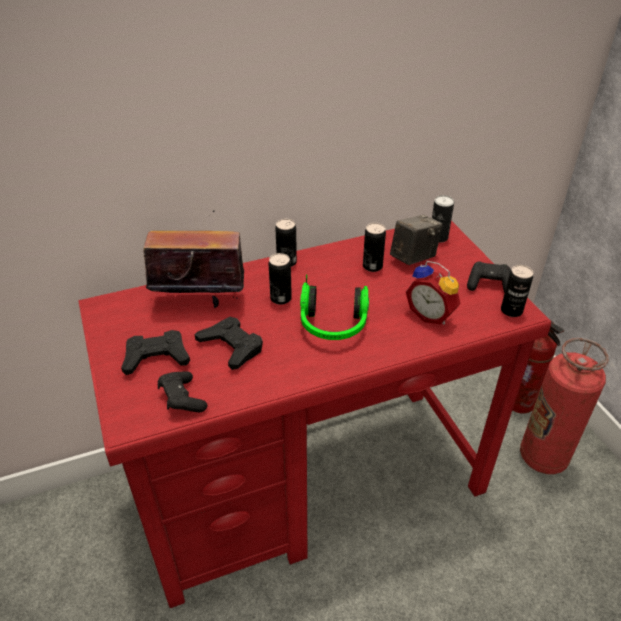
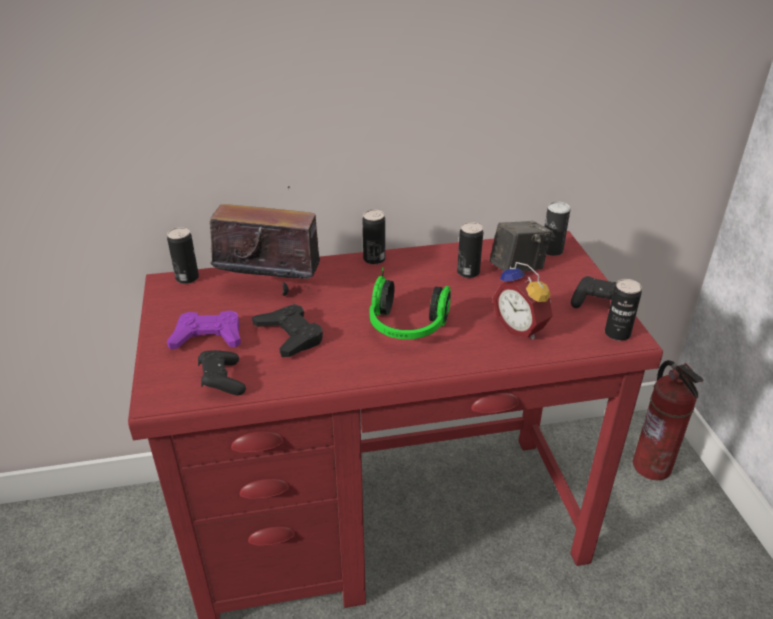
camera: 10 degrees right, 5 degrees down
black game controller [121,330,190,375] -> purple game controller [167,311,241,350]
can [268,253,292,305] -> can moved to [167,227,199,284]
fire extinguisher [520,338,609,474] -> none

